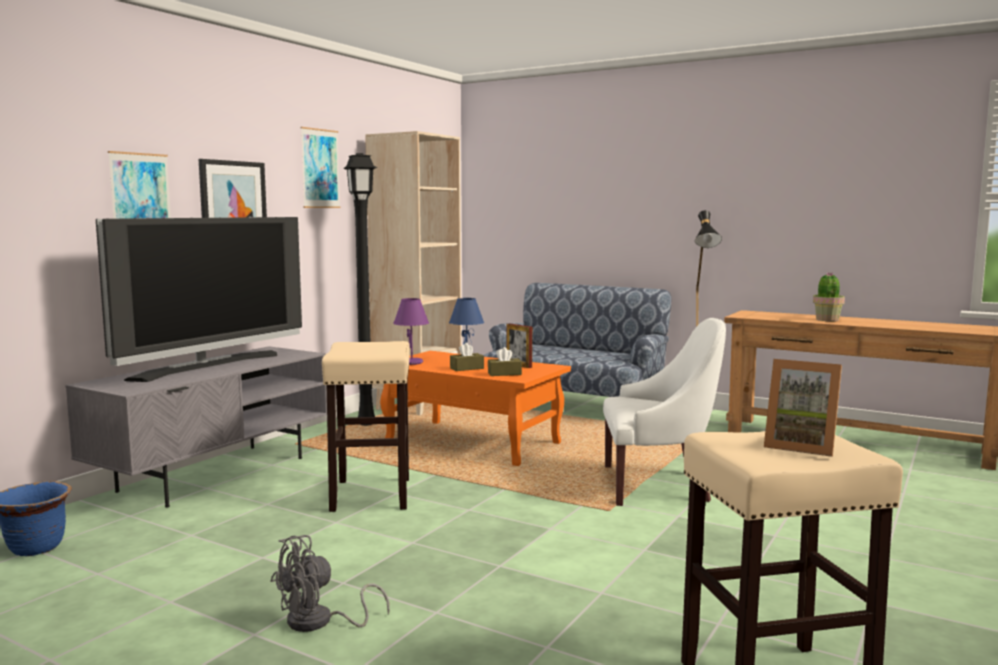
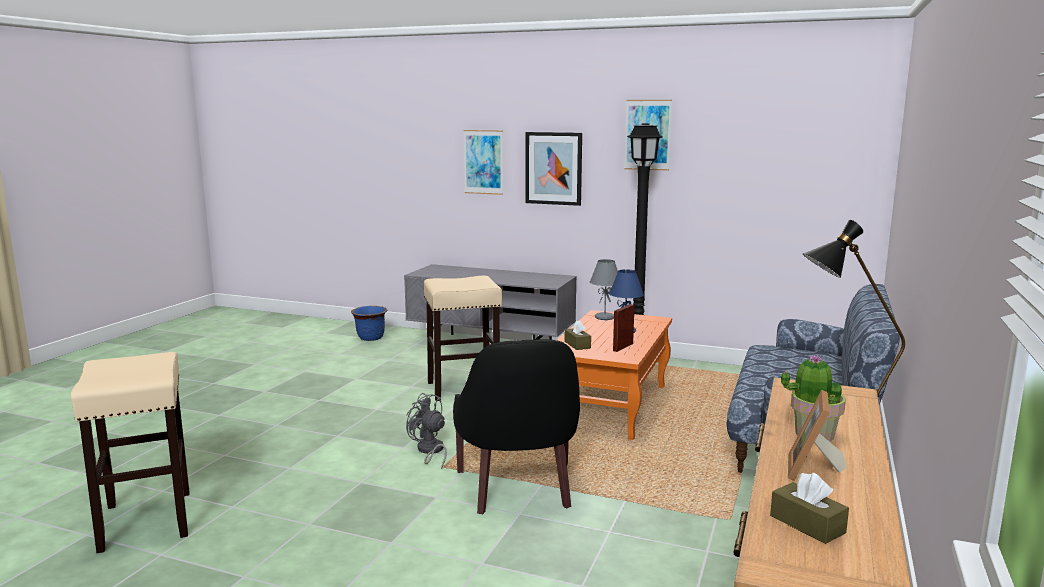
camera: 80 degrees right, 5 degrees up
television [96,217,302,382] -> none
grey fan [271,535,390,632] -> grey fan moved to [406,393,447,469]
beige bookcase [365,131,462,415] -> none
purple table lamp [393,298,429,365] -> grey table lamp [590,259,618,320]
brown tissue box [450,343,484,371] -> brown tissue box moved to [770,473,849,544]
white armchair [603,318,726,506] -> black armchair [453,339,580,514]
picture frame [764,359,842,457] -> picture frame moved to [788,390,847,481]

